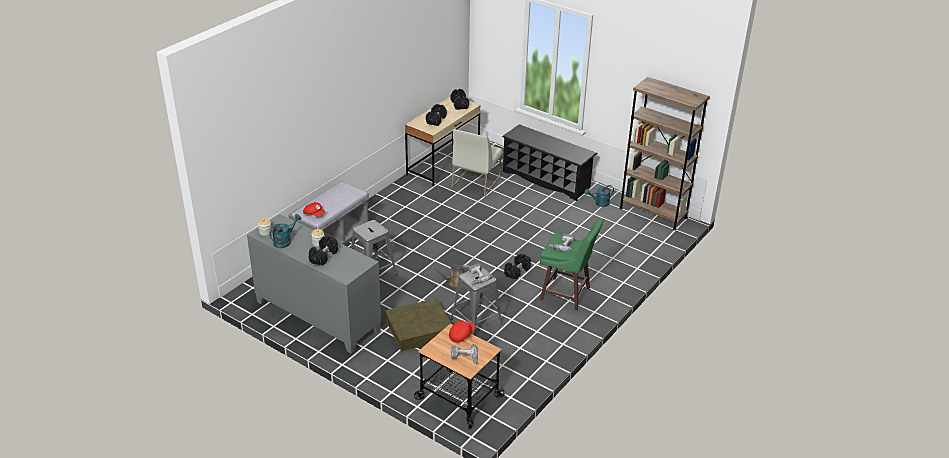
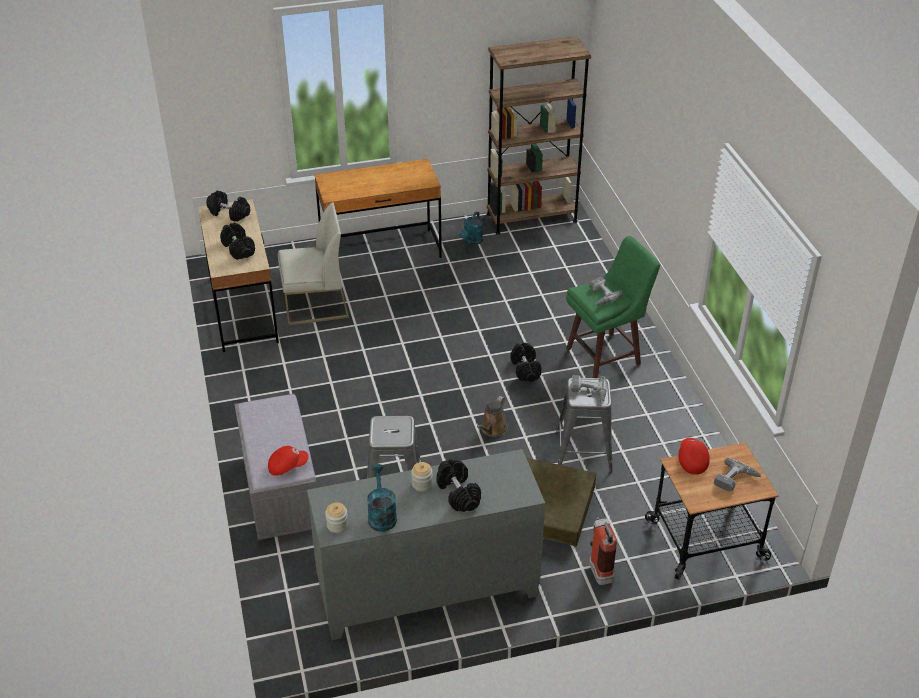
camera: 50 degrees left, 5 degrees up
white chair [452,129,502,196] -> white chair turned 75 degrees counterclockwise [278,202,349,326]
black shoe rack [502,124,598,201] -> brown desk [314,159,442,258]
none -> fire extinguisher [589,517,617,585]

